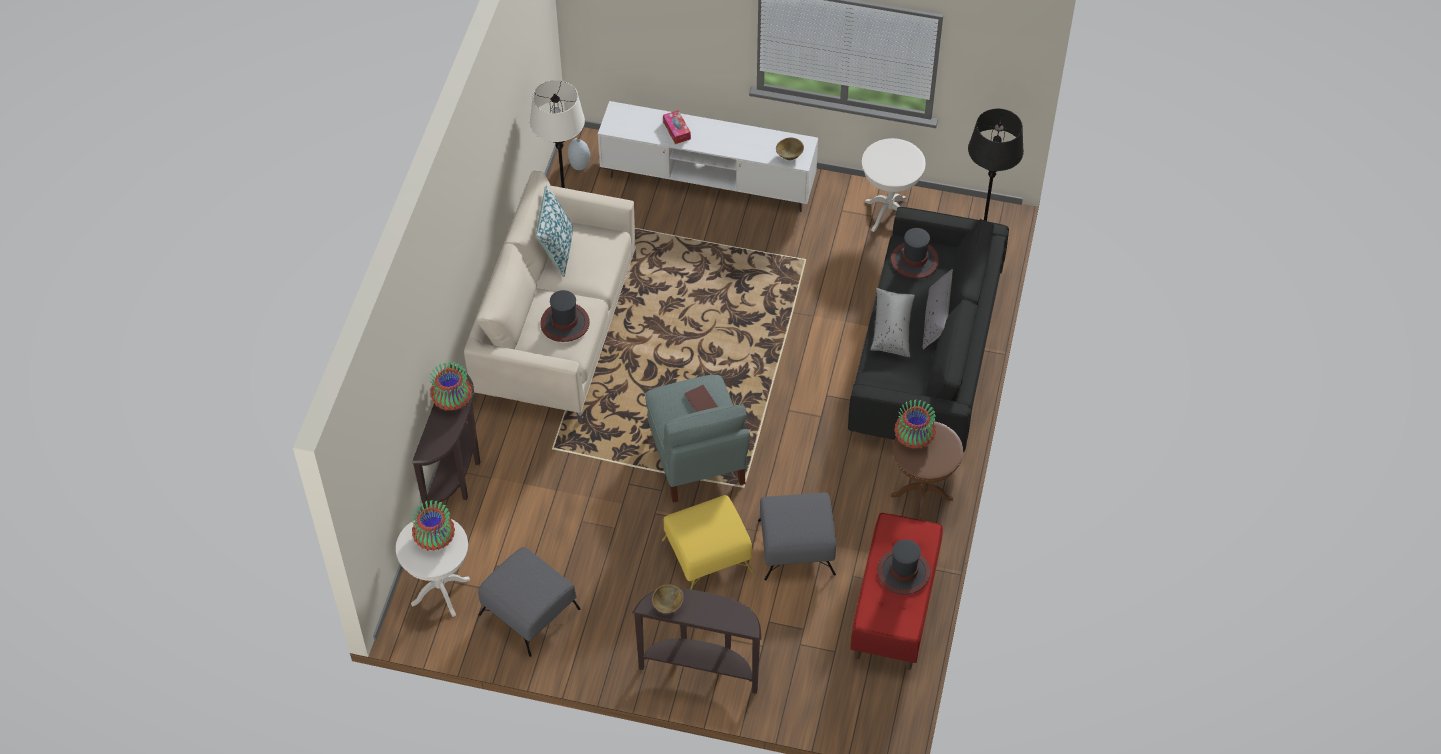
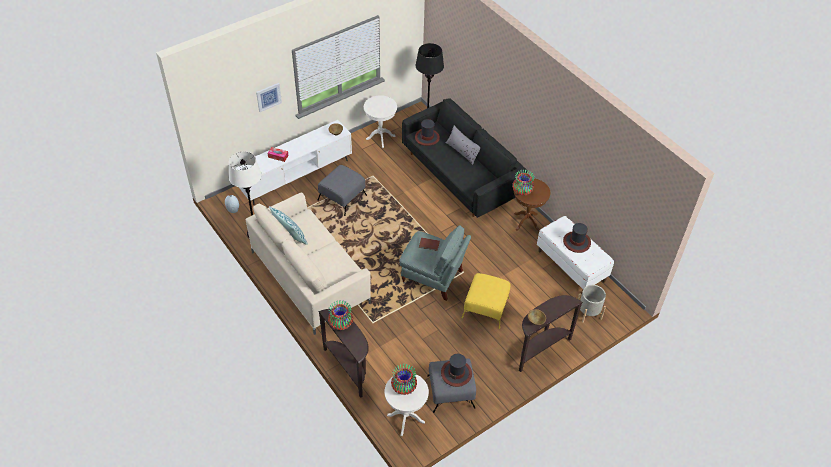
camera: 50 degrees left, 5 degrees down
hat [540,290,590,342] -> hat moved to [441,354,472,387]
grey ottoman [758,493,836,581] -> grey ottoman moved to [318,165,367,216]
red bench [850,513,943,670] -> white bench [537,216,614,292]
grey pillow [871,288,915,357] -> none
none -> picture [256,83,282,112]
none -> grey planter [578,285,606,323]

